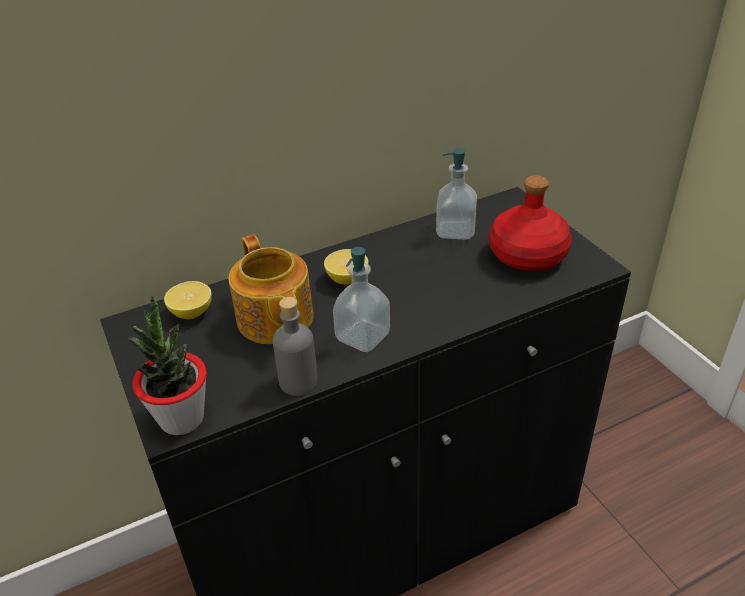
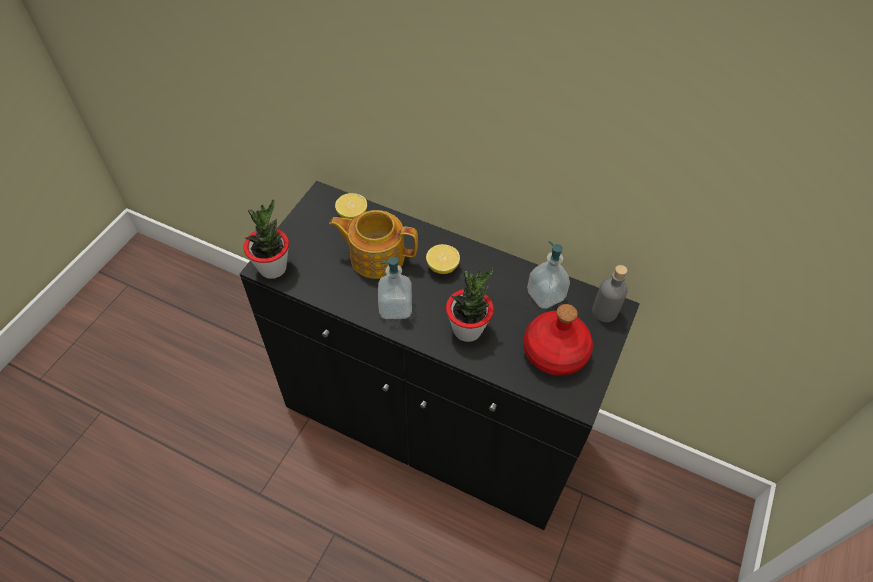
camera: 50 degrees right, 15 degrees up
teapot [229,235,314,344] -> teapot turned 75 degrees clockwise [329,210,418,279]
grey bottle [273,297,318,396] -> grey bottle moved to [592,265,628,322]
none -> potted plant [446,268,494,342]

